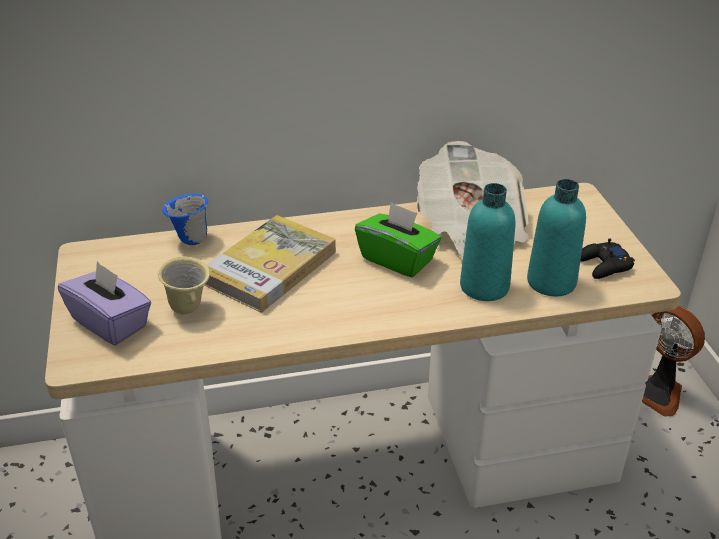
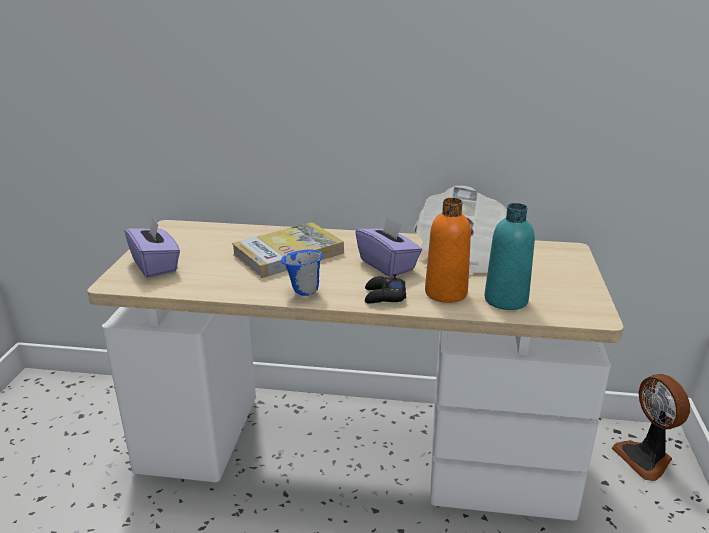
camera: 20 degrees right, 10 degrees down
beige mug [158,256,210,314] -> none
blue mug [163,193,208,245] -> blue mug moved to [281,250,323,296]
green tissue box [355,202,441,278] -> purple tissue box [355,216,422,277]
turquoise bottle [460,183,515,301] -> orange bottle [425,198,471,303]
black game controller [580,238,635,279] -> black game controller moved to [365,274,406,303]

